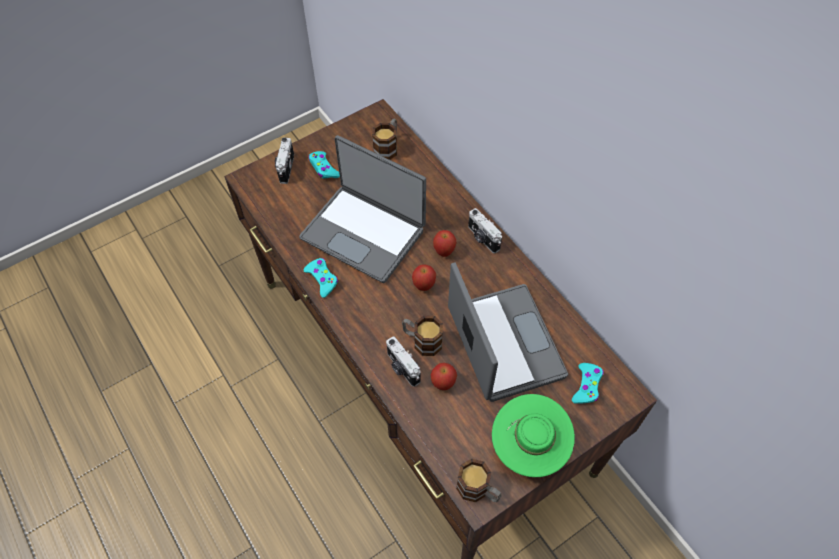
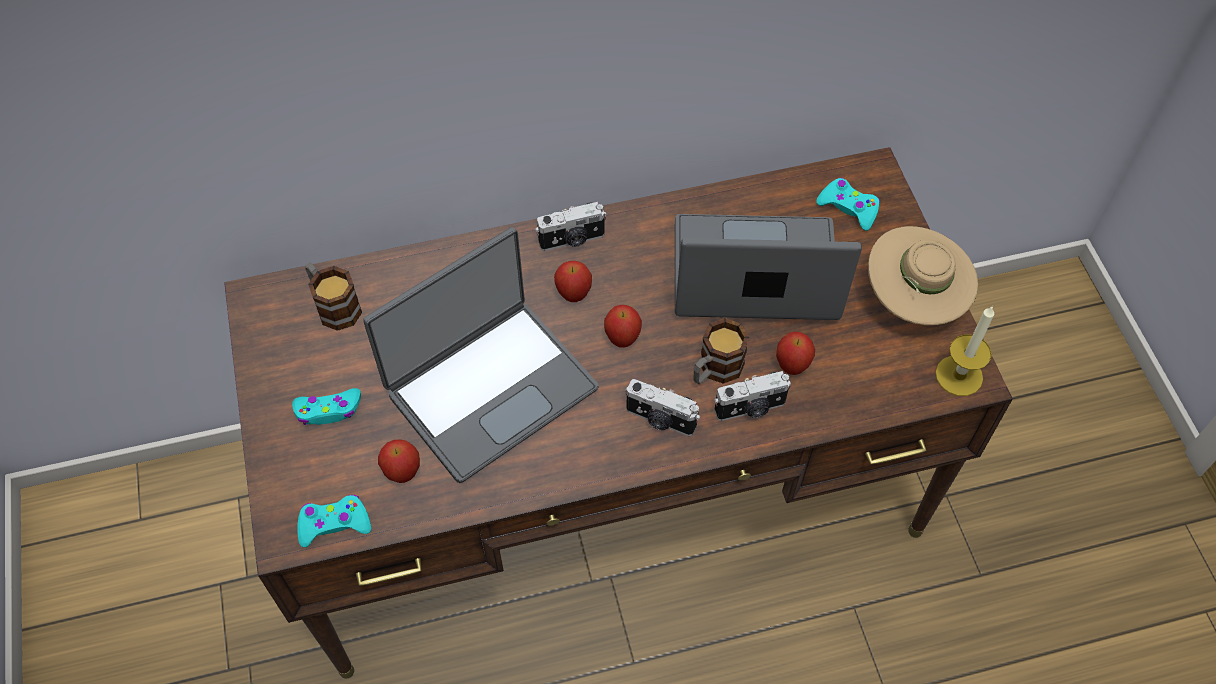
camera: 70 degrees left, 0 degrees up
camera [275,138,294,184] -> camera moved to [625,379,700,436]
turquoise game controller [304,258,338,298] -> turquoise game controller moved to [297,495,371,547]
mug [456,459,502,502] -> candle [936,307,994,396]
green hat [492,394,575,477] -> beige hat [868,226,978,325]
none -> apple [378,439,420,483]

